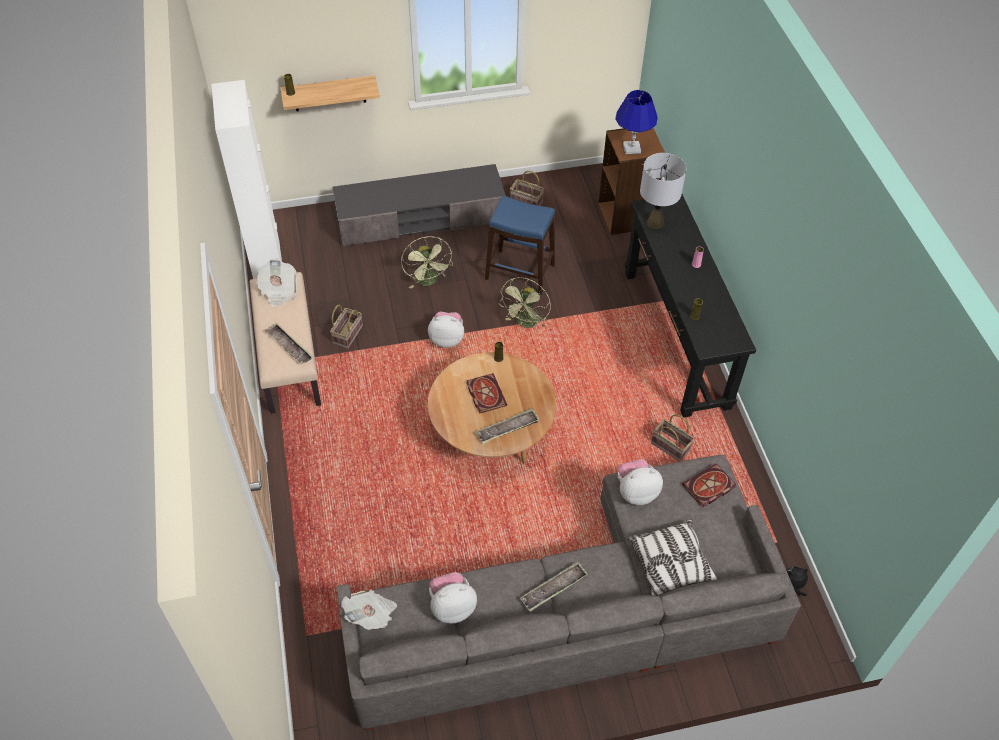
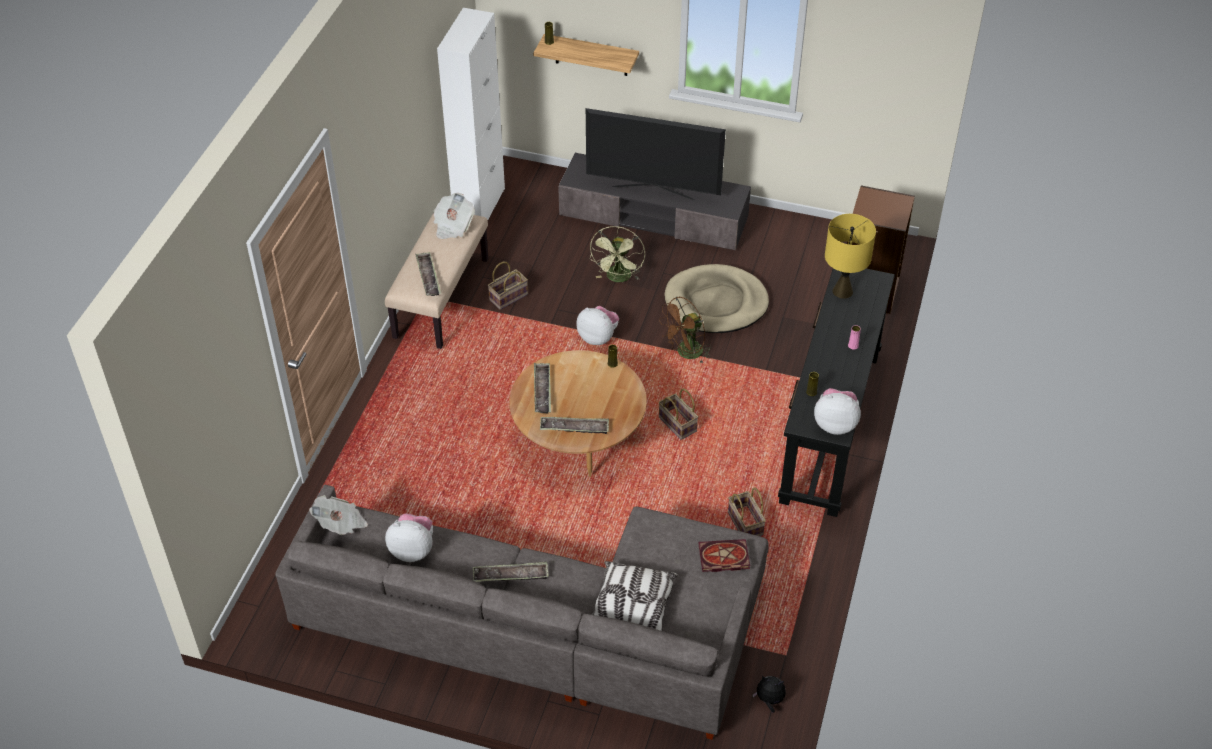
camera: 30 degrees right, 5 degrees down
book [467,373,507,414] -> none
blue stool [485,196,555,294] -> beige dog bed [664,264,769,333]
green fan [499,277,551,328] -> brown fan [659,297,711,364]
basket [510,171,544,206] -> basket moved to [659,389,699,440]
blue table lamp [615,90,658,154] -> none
plush toy [617,459,663,505] -> plush toy moved to [814,388,861,435]
grey table lamp [640,153,687,229] -> yellow table lamp [825,214,876,299]
none -> tray [534,363,551,413]
none -> television [586,108,726,200]

